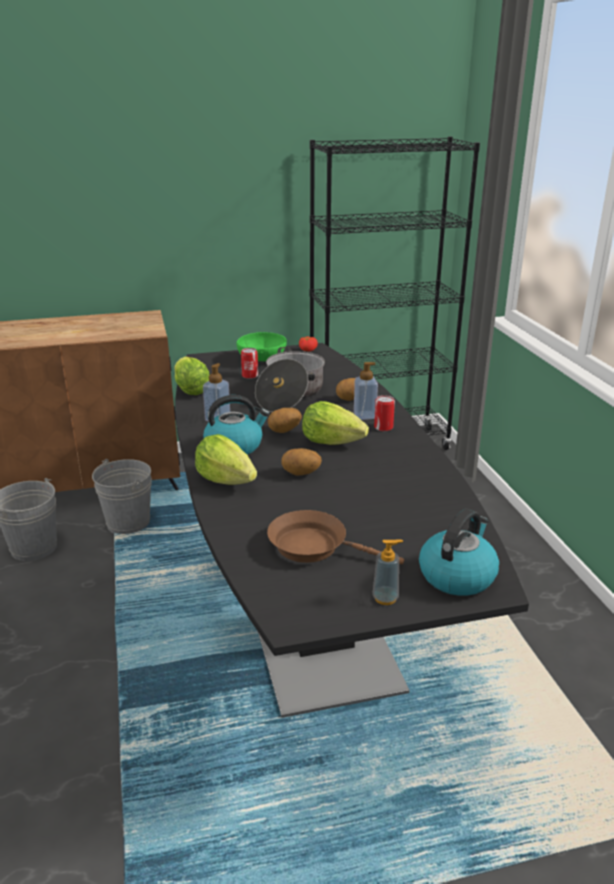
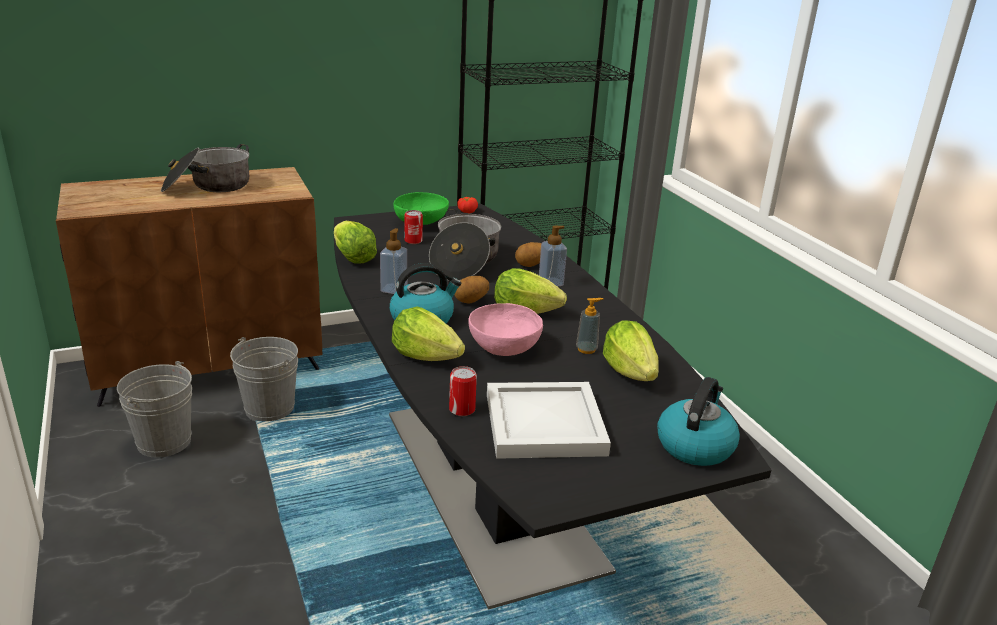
camera: 10 degrees left, 0 degrees up
brown frying pan [267,510,404,565] -> white tray [487,382,611,459]
potato [281,448,322,476] -> pink bowl [469,303,543,356]
soap dispenser [372,540,403,605] -> soap dispenser moved to [576,298,603,354]
can [374,395,395,431] -> can moved to [449,366,477,416]
none -> cooking pot [161,144,249,192]
none -> lettuce [603,321,659,381]

